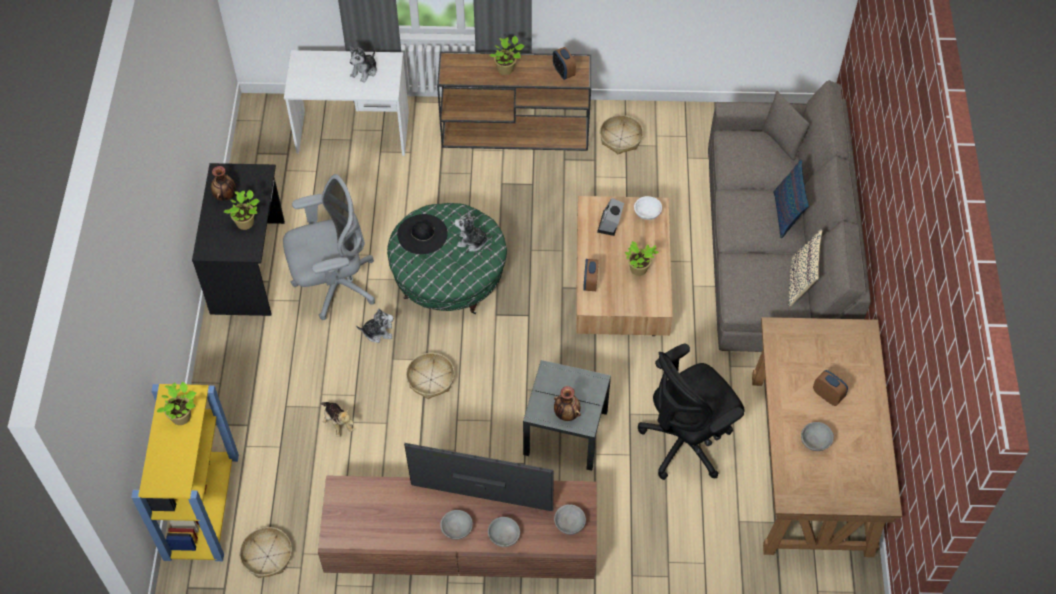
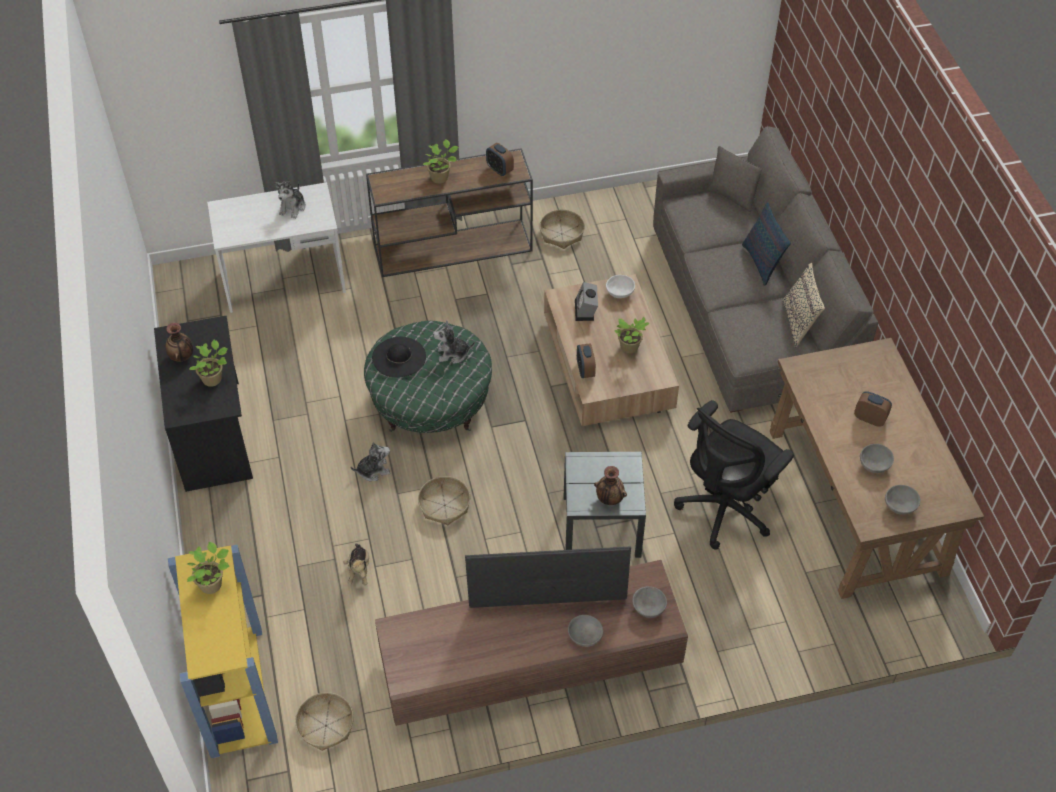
camera: 15 degrees left, 5 degrees down
grey office chair [283,174,375,320] -> none
plush toy [321,402,354,437] -> plush toy turned 45 degrees clockwise [343,544,369,585]
grey bowl [440,510,473,540] -> grey bowl moved to [885,485,920,515]

